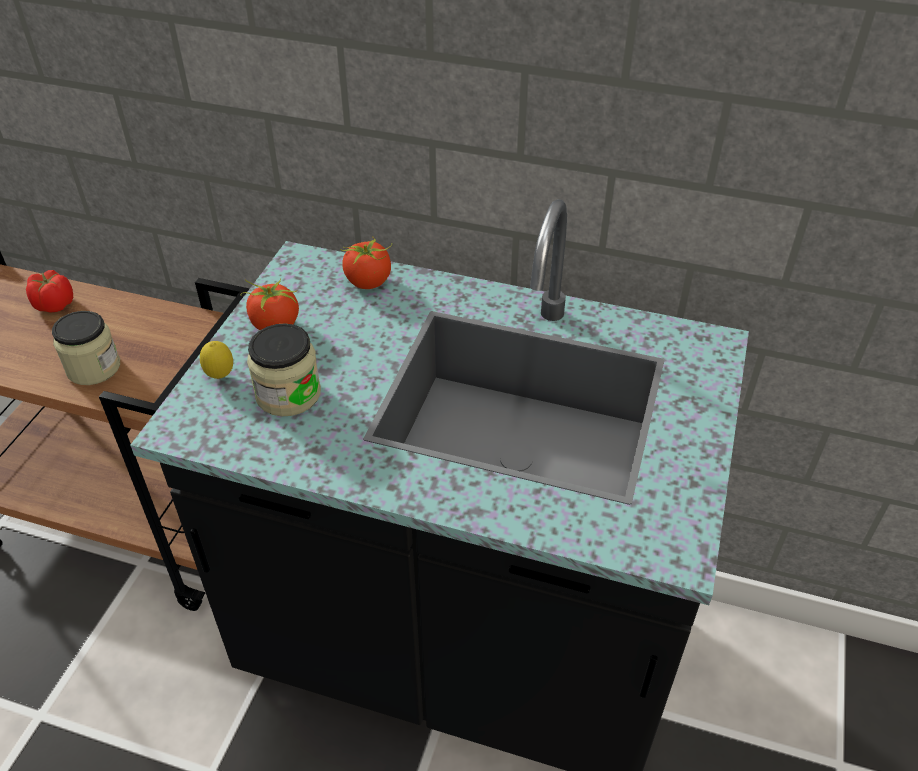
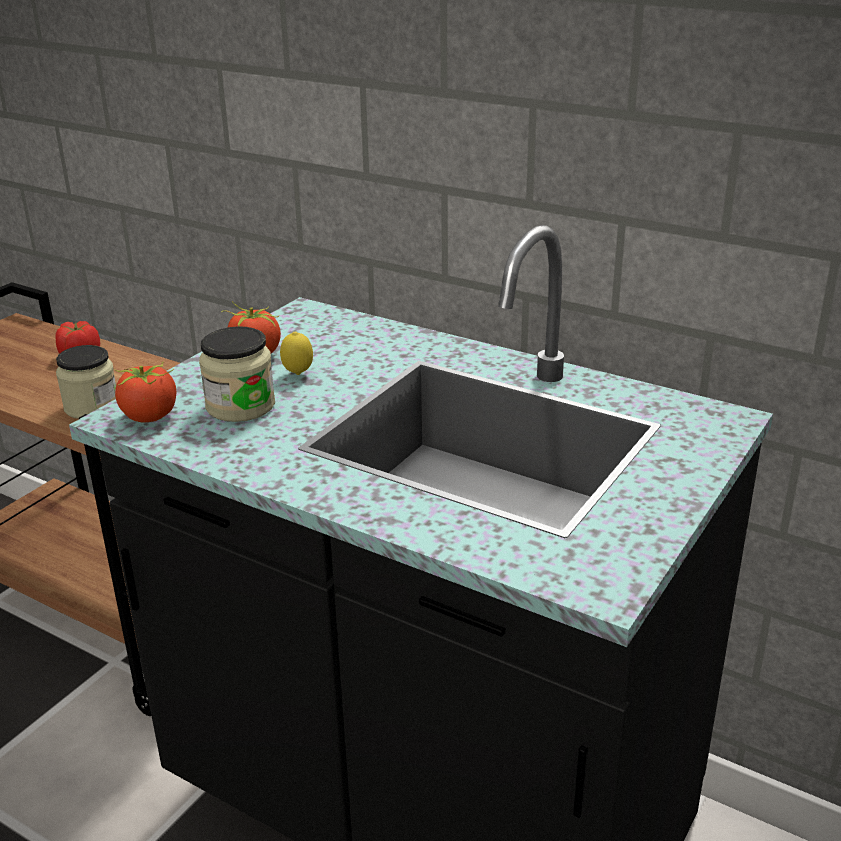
camera: 15 degrees right, 15 degrees down
lemon [200,341,233,379] -> lemon moved to [280,332,313,375]
tomato [340,236,392,289] -> tomato moved to [115,362,176,423]

